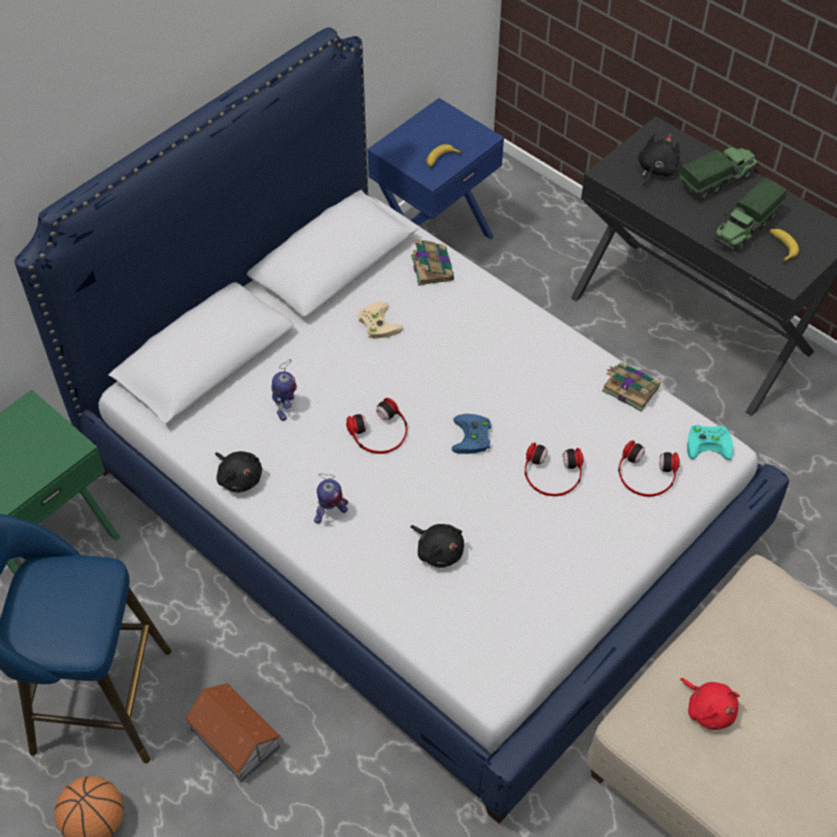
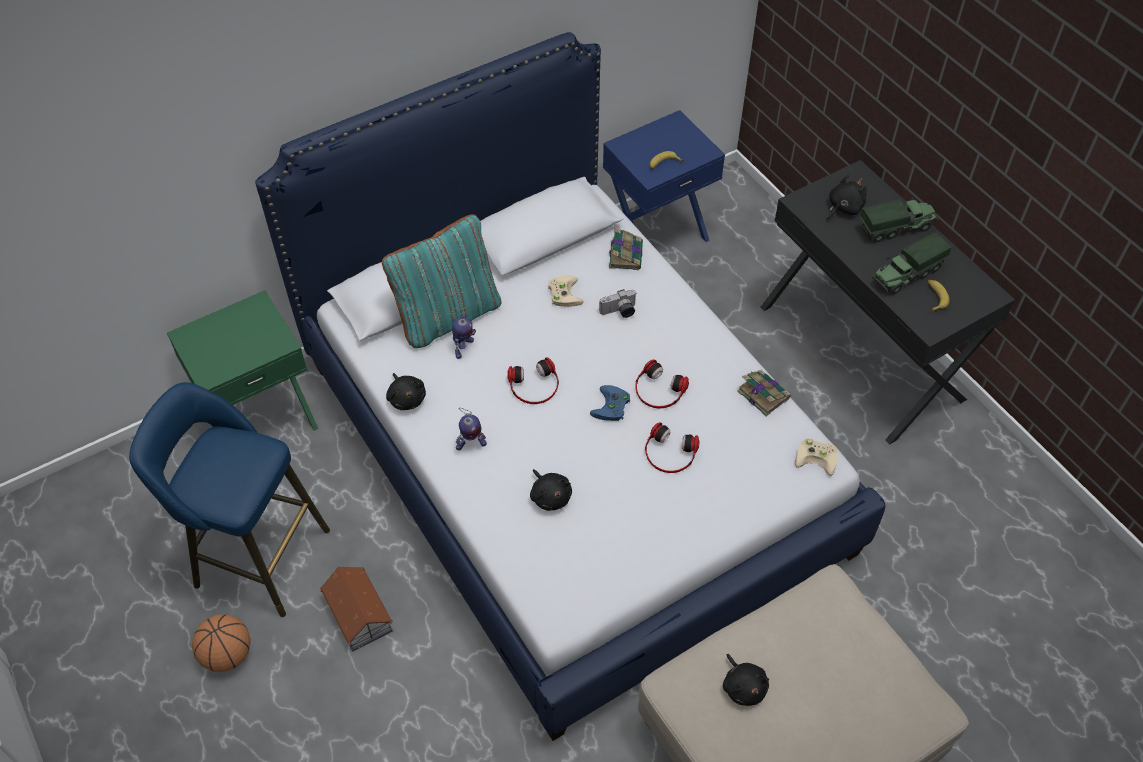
camera: 15 degrees right, 0 degrees up
headphones [618,440,680,497] -> headphones moved to [636,359,689,409]
red plush toy [680,678,740,730] -> black plush toy [723,654,769,706]
turquoise game controller [687,425,733,460] -> beige game controller [795,438,838,476]
none -> turquoise pillow [382,214,501,348]
none -> camera [599,289,636,318]

